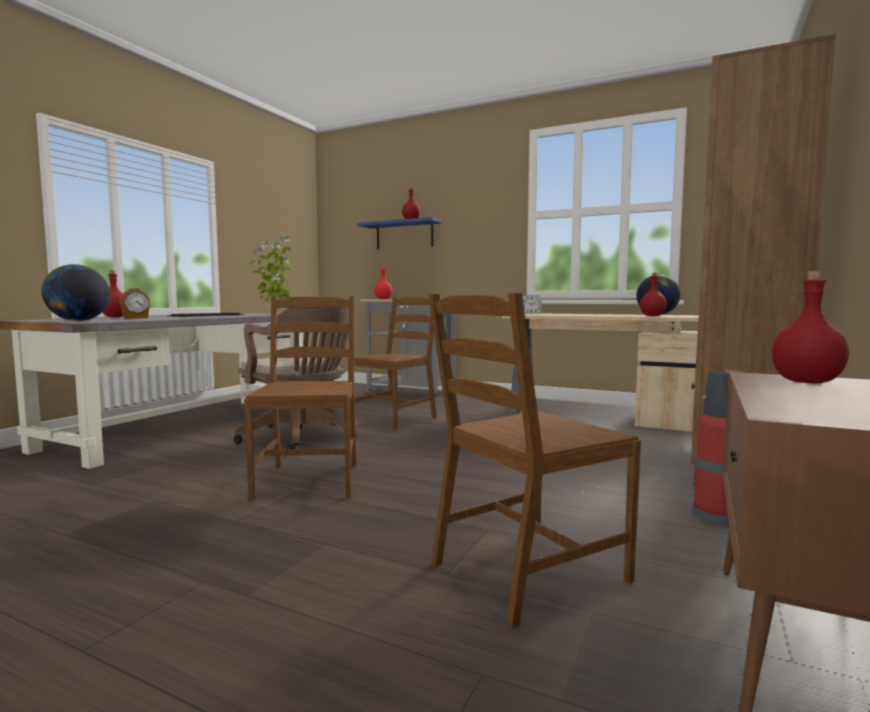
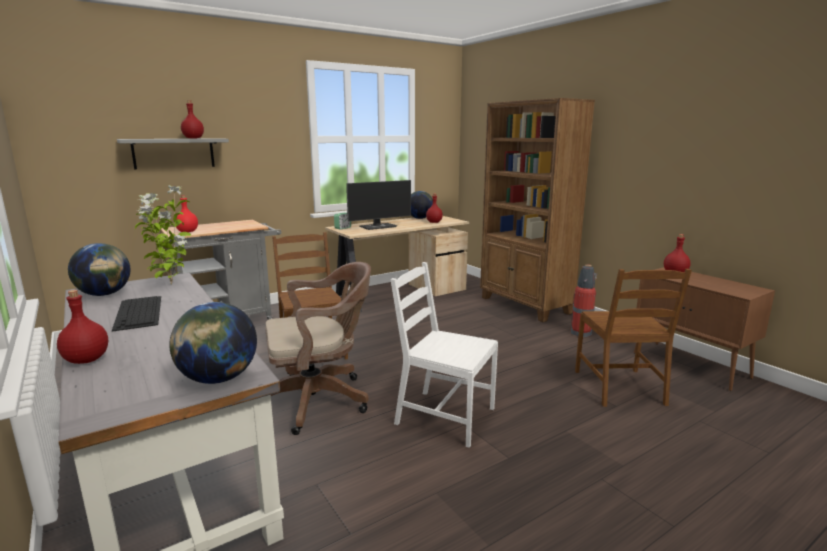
camera: 60 degrees left, 10 degrees up
alarm clock [120,288,150,319] -> none
brown chair [244,296,357,500] -> white chair [390,262,498,448]
blue shelf [357,217,442,249] -> grey shelf [117,138,229,169]
none -> globe [68,243,130,296]
none -> monitor [347,180,411,230]

